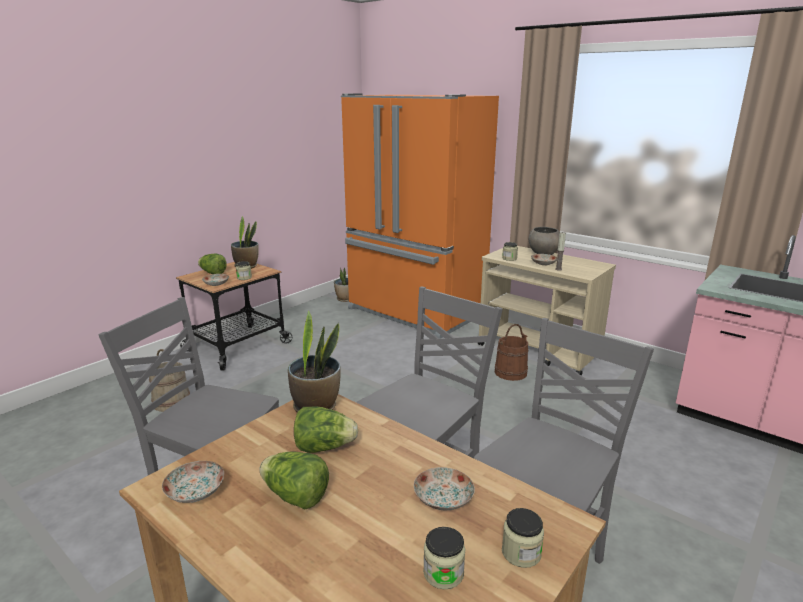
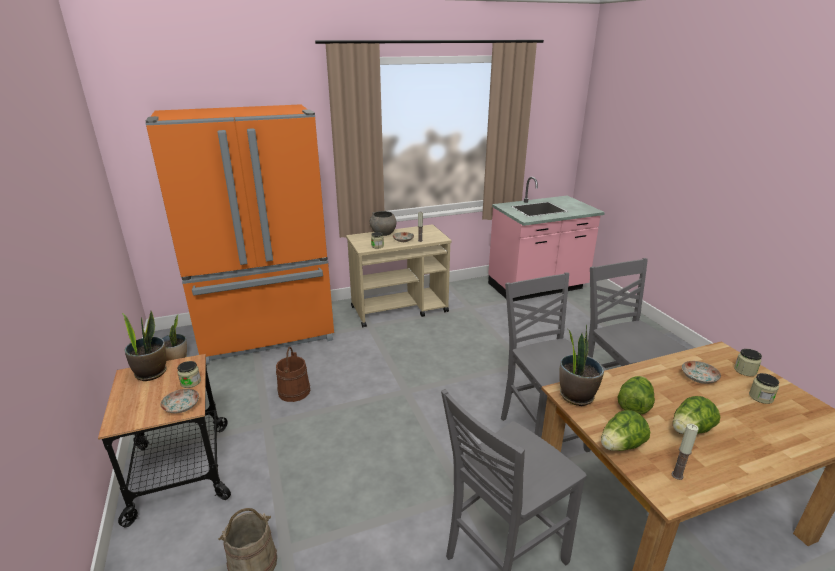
camera: 60 degrees left, 5 degrees up
plate [162,461,224,503] -> candle [671,423,698,480]
lettuce [198,253,227,274] -> lettuce moved to [601,410,650,451]
brown bucket [495,324,528,381] -> brown bucket moved to [276,347,310,402]

